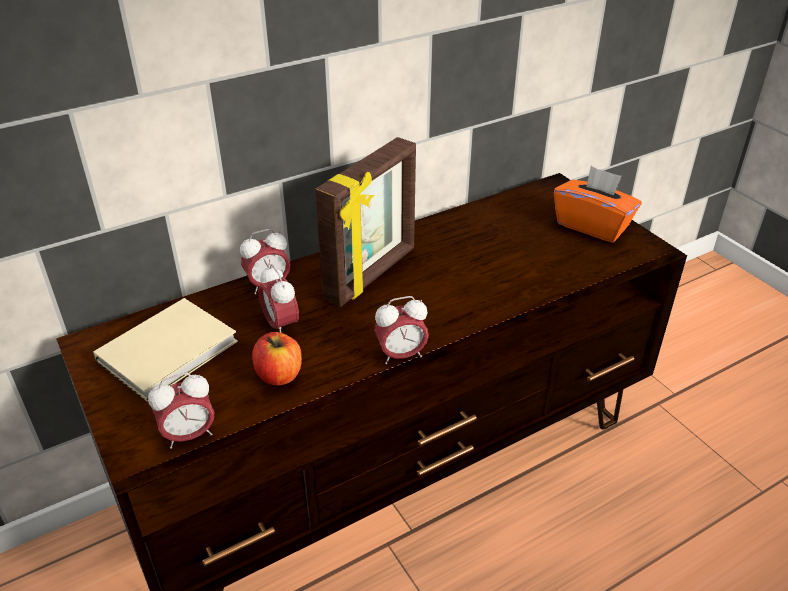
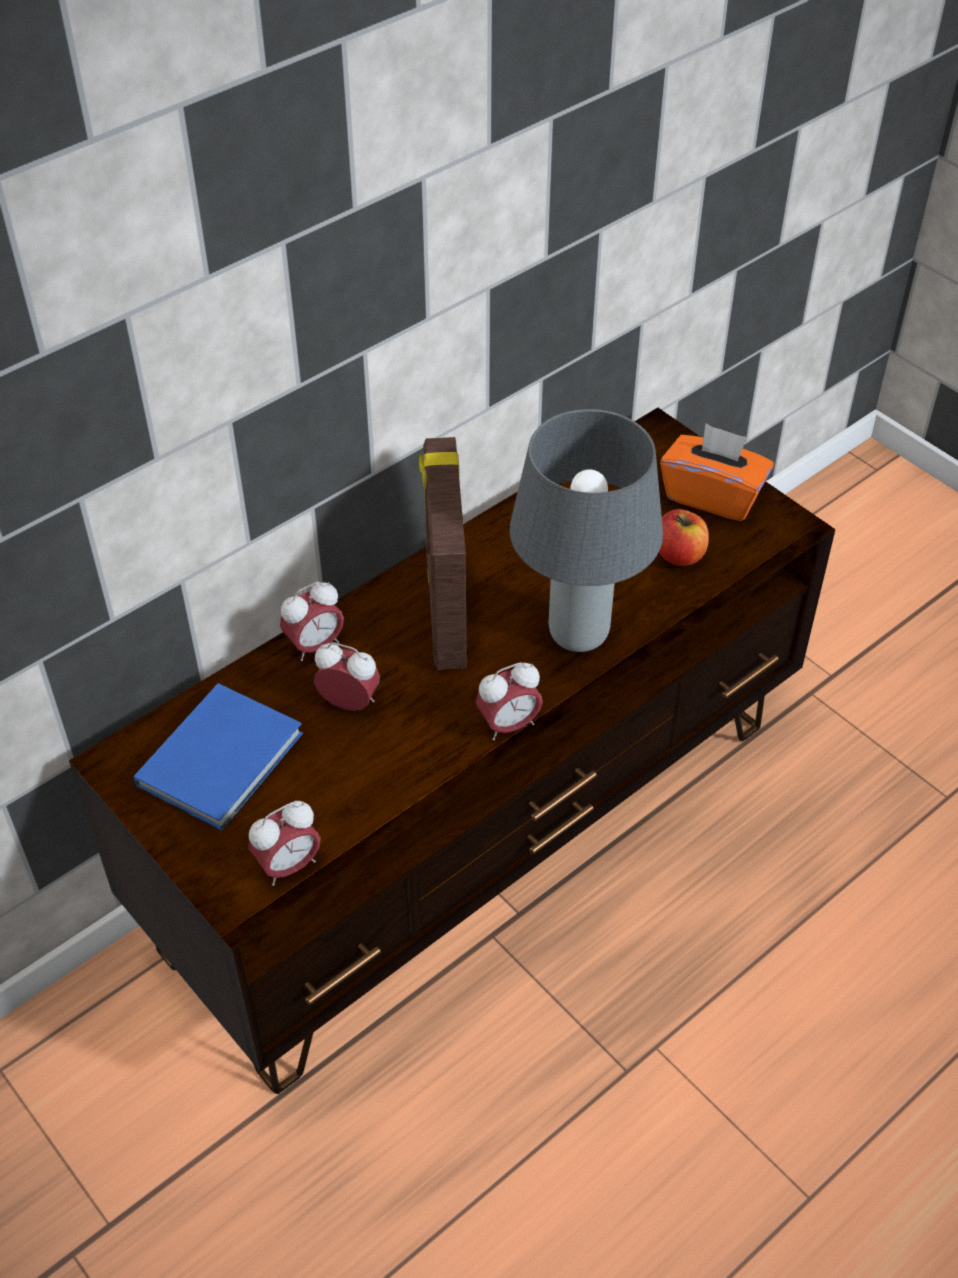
camera: 10 degrees left, 10 degrees up
beige book [93,298,238,402] -> blue book [134,683,303,831]
apple [252,332,302,385] -> apple moved to [659,509,709,566]
alarm clock [258,264,299,332] -> alarm clock turned 150 degrees clockwise [314,642,380,711]
picture frame [315,137,416,307] -> picture frame turned 150 degrees clockwise [419,437,467,670]
none -> grey table lamp [510,409,663,652]

